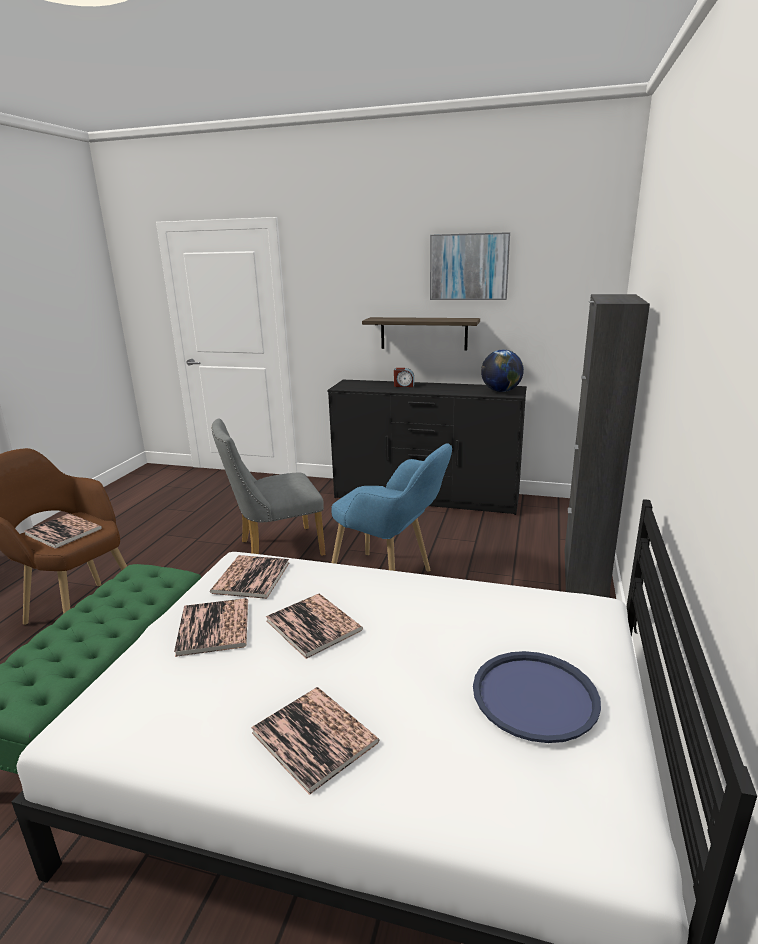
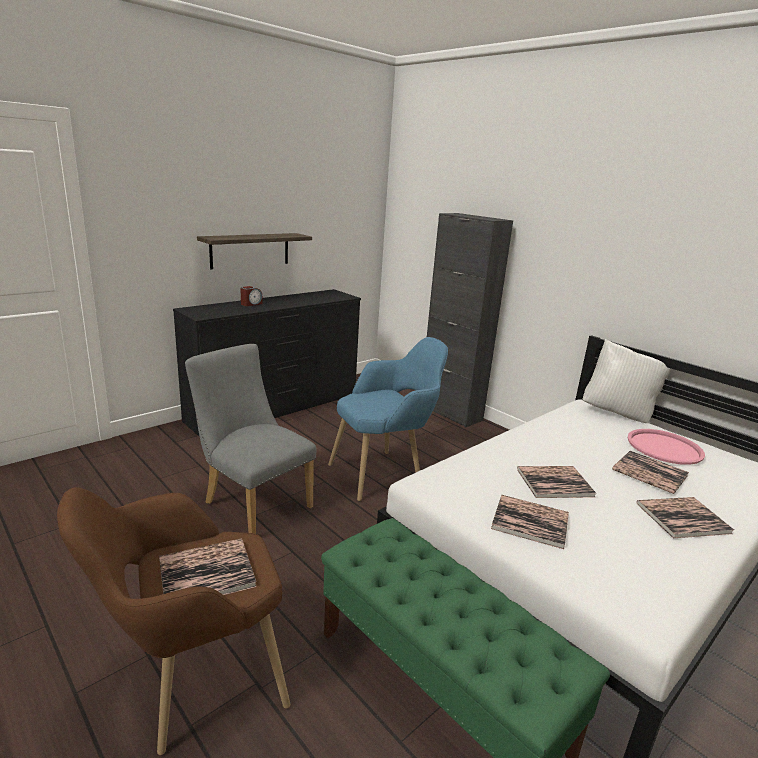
camera: 60 degrees left, 0 degrees up
book [210,555,289,599] -> book moved to [612,451,689,494]
grey chair [211,418,325,556] -> grey chair turned 120 degrees clockwise [185,344,317,534]
picture [430,232,510,300] -> none
blue tray [473,651,601,743] -> pink tray [627,429,705,465]
globe [481,350,524,392] -> none
none -> white pillow [582,339,672,423]

